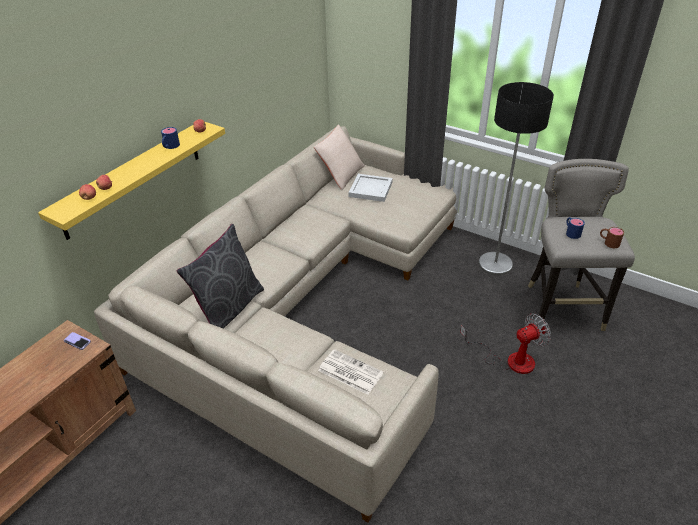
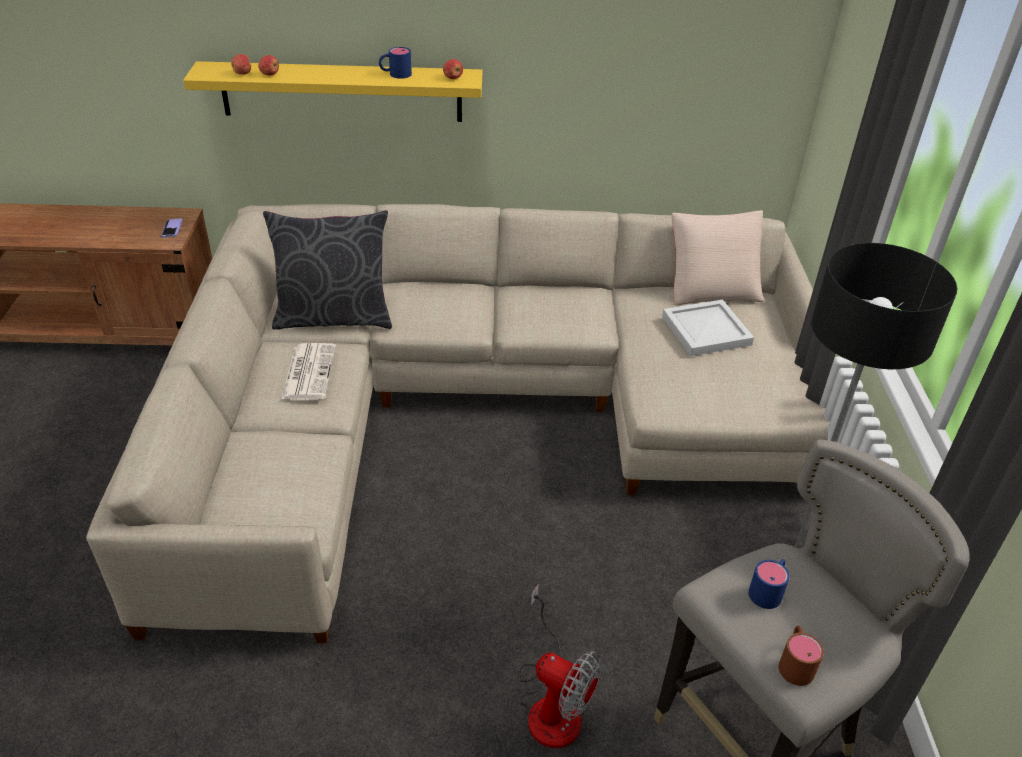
camera: 55 degrees right, 0 degrees up
newspaper [318,349,384,395] -> newspaper moved to [281,343,336,400]

